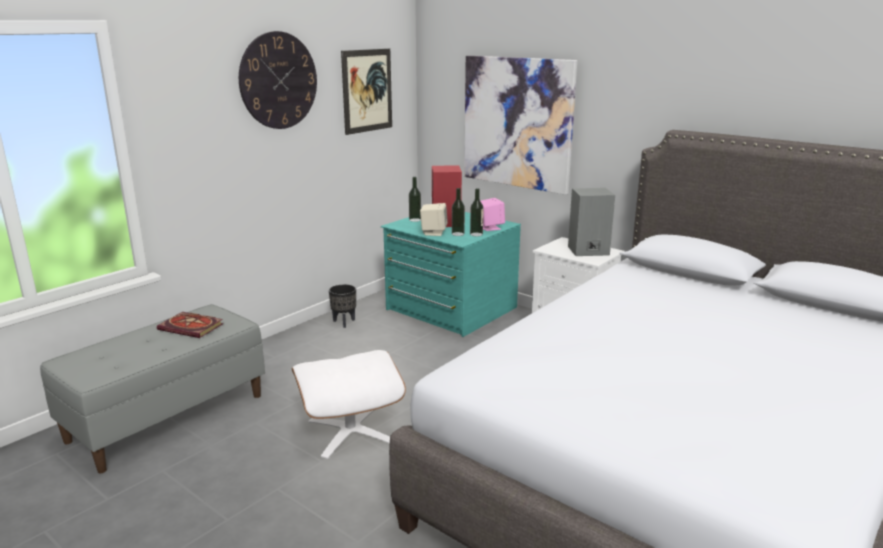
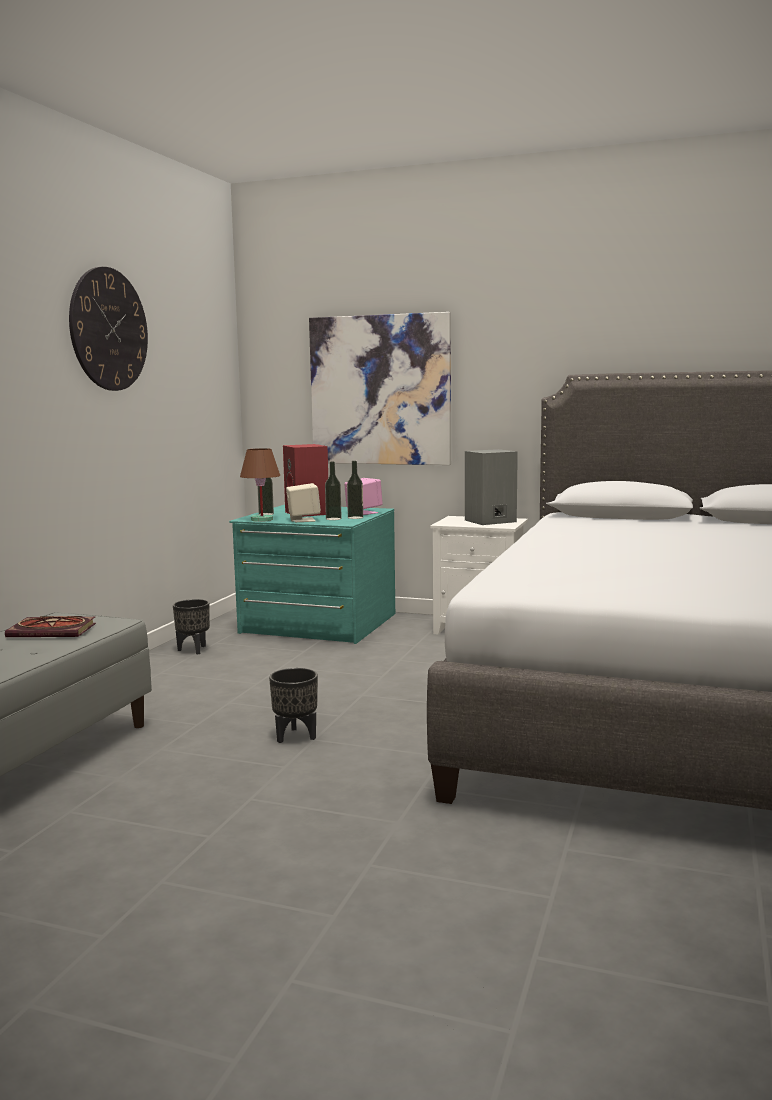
camera: 20 degrees left, 10 degrees down
white ottoman [292,350,406,459] -> black planter [269,668,318,743]
picture [341,49,392,135] -> none
none -> brown table lamp [240,448,280,522]

